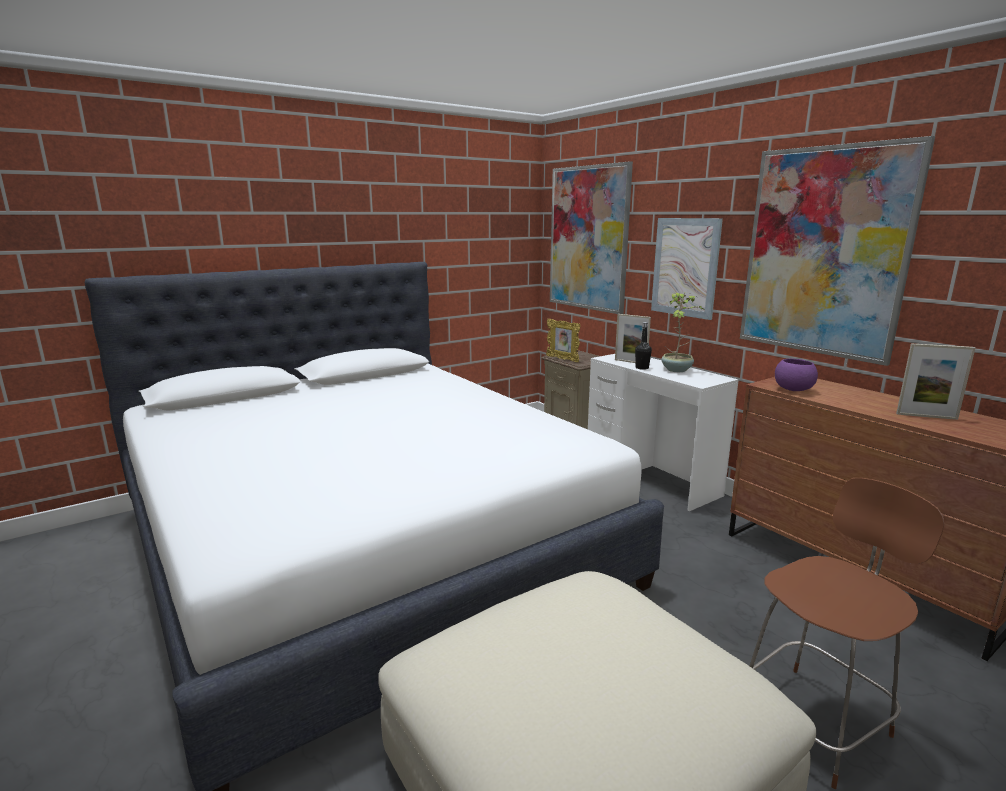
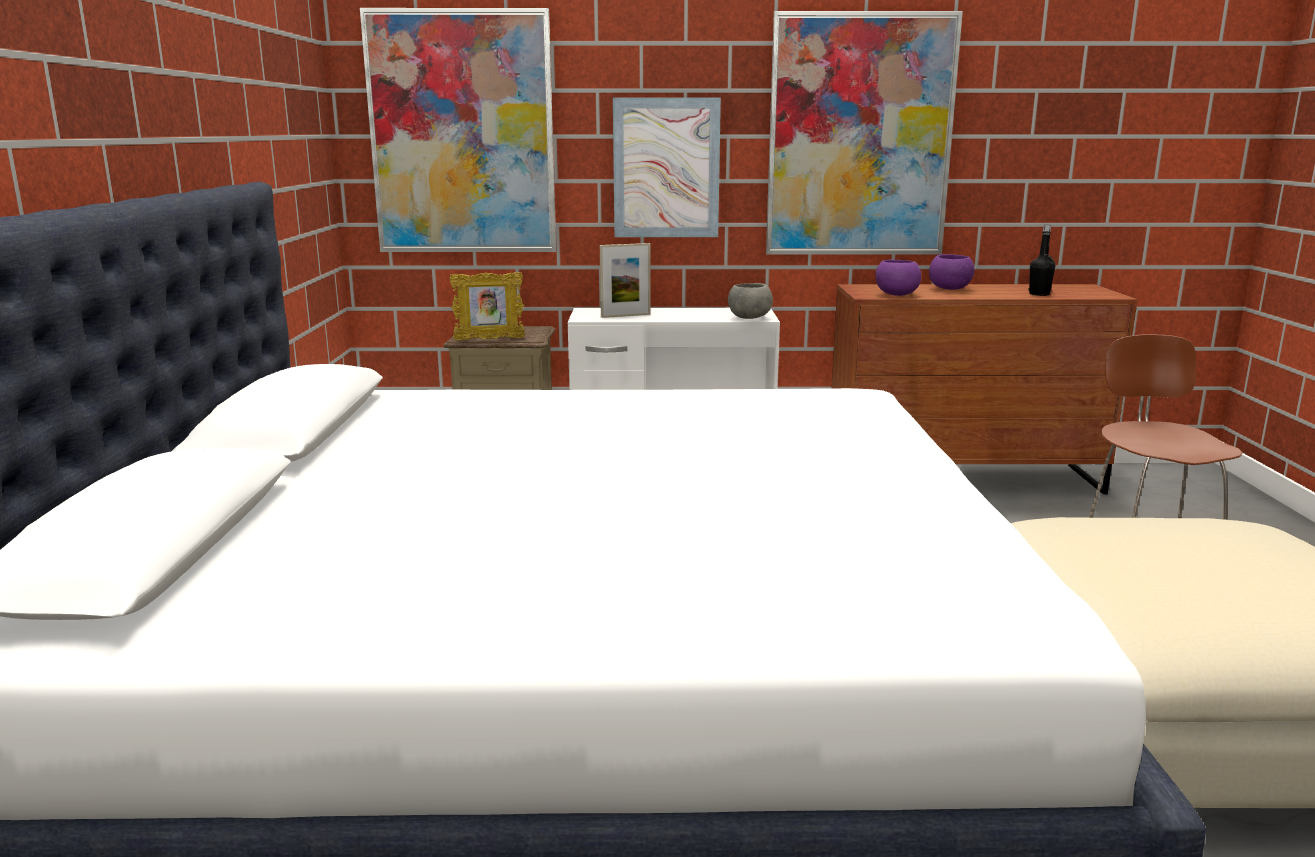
camera: 55 degrees left, 0 degrees up
black bottle [635,322,652,370] -> black bottle moved to [1029,225,1055,296]
potted plant [661,292,703,372] -> none
picture frame [896,343,975,420] -> none
none -> grey bowl [728,283,773,319]
none -> purple bowl [929,254,974,290]

